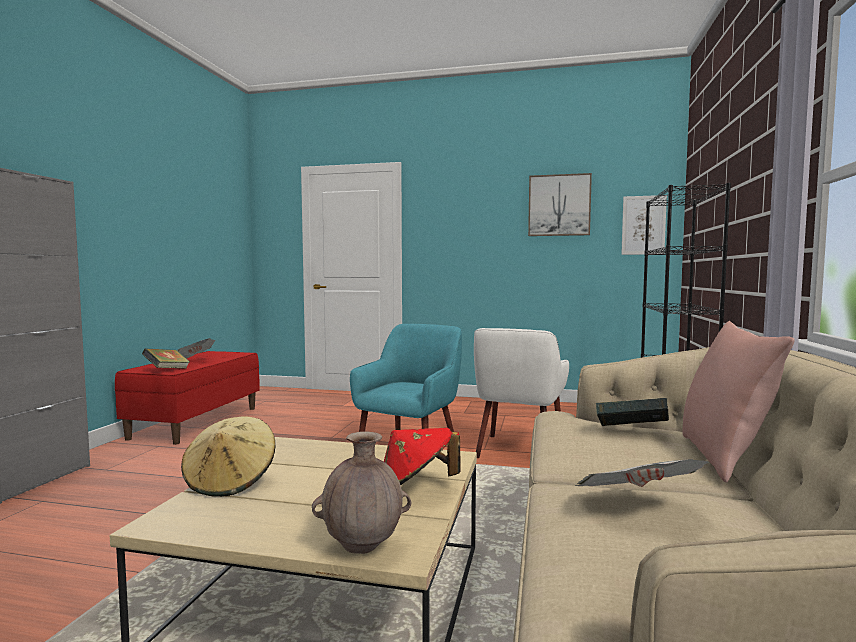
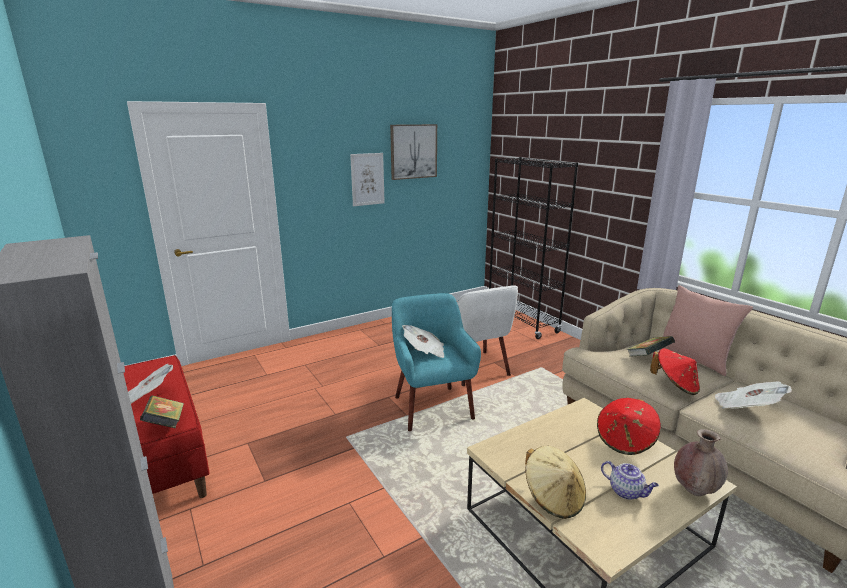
camera: 45 degrees left, 15 degrees up
picture [621,195,667,255] -> picture moved to [350,153,385,206]
none -> newspaper [402,325,444,358]
none -> teapot [601,461,659,500]
none -> red hat [650,348,700,395]

